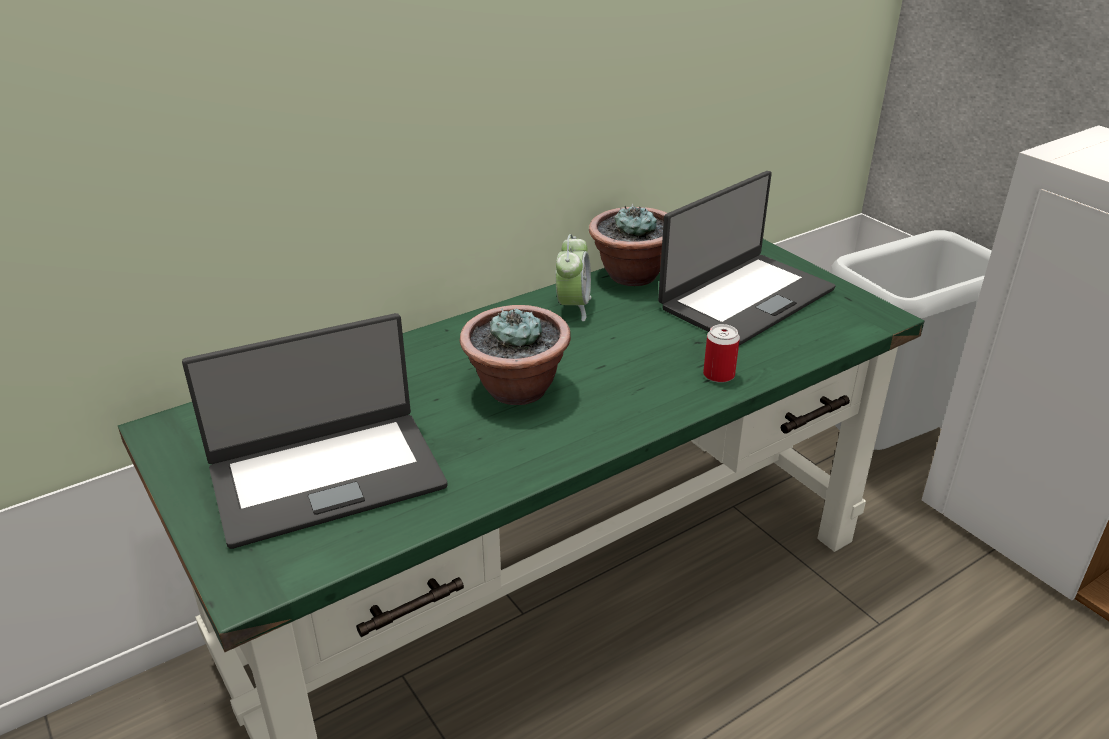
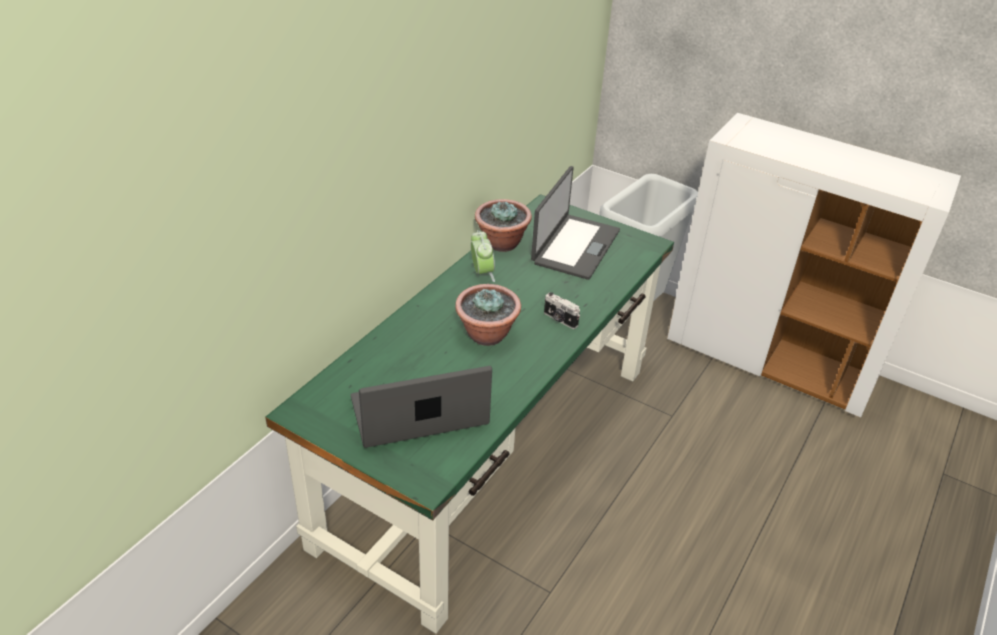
camera: 25 degrees left, 5 degrees up
laptop [182,313,447,549] -> laptop turned 150 degrees counterclockwise [351,366,492,448]
can [703,324,740,383] -> none
none -> camera [544,292,580,329]

